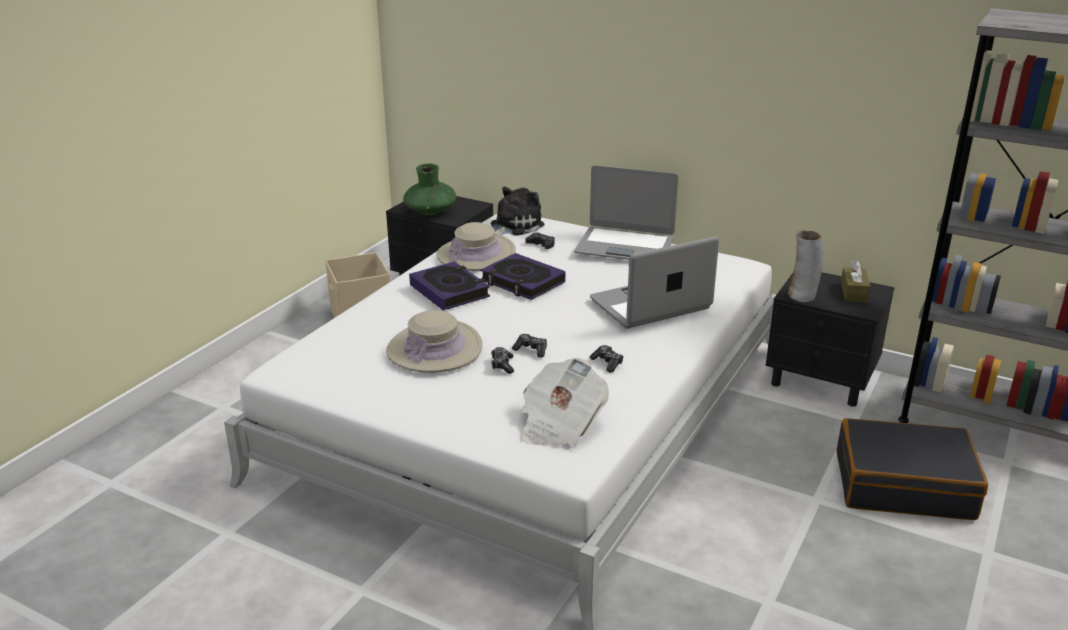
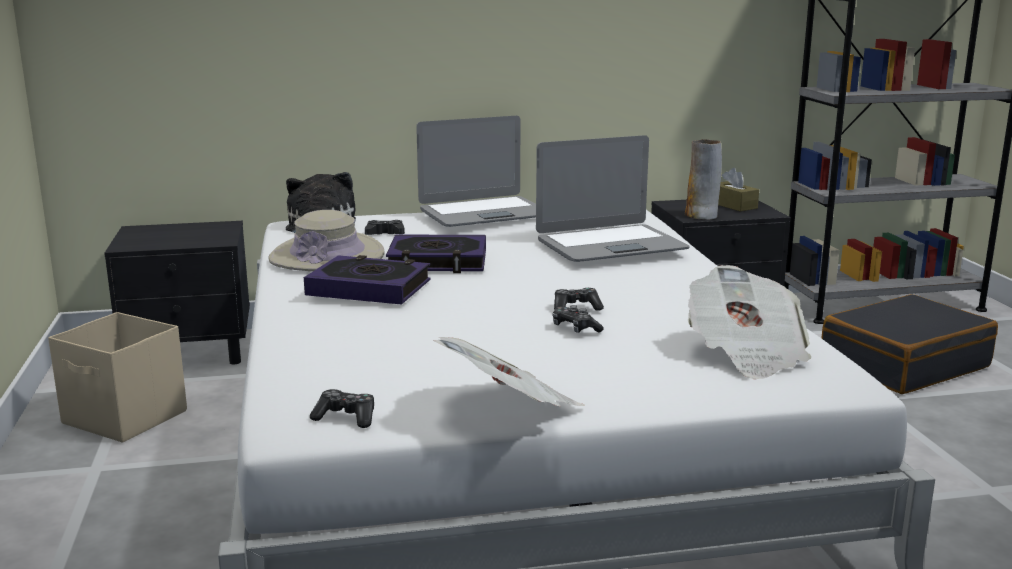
camera: 40 degrees left, 10 degrees down
beige hat [386,310,482,373] -> none
green vase [403,163,457,215] -> none
laptop [590,236,719,329] -> laptop turned 135 degrees counterclockwise [536,135,690,262]
game controller [590,345,624,373] -> game controller moved to [310,389,374,428]
none -> newspaper [433,337,585,406]

